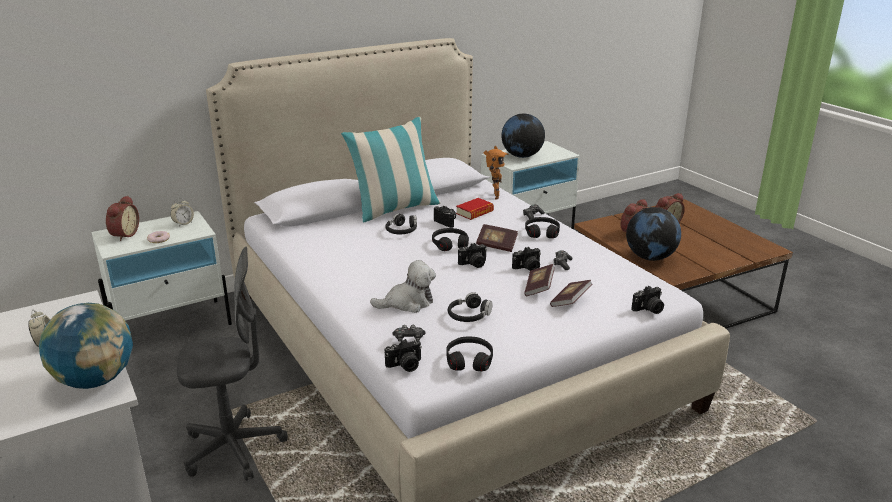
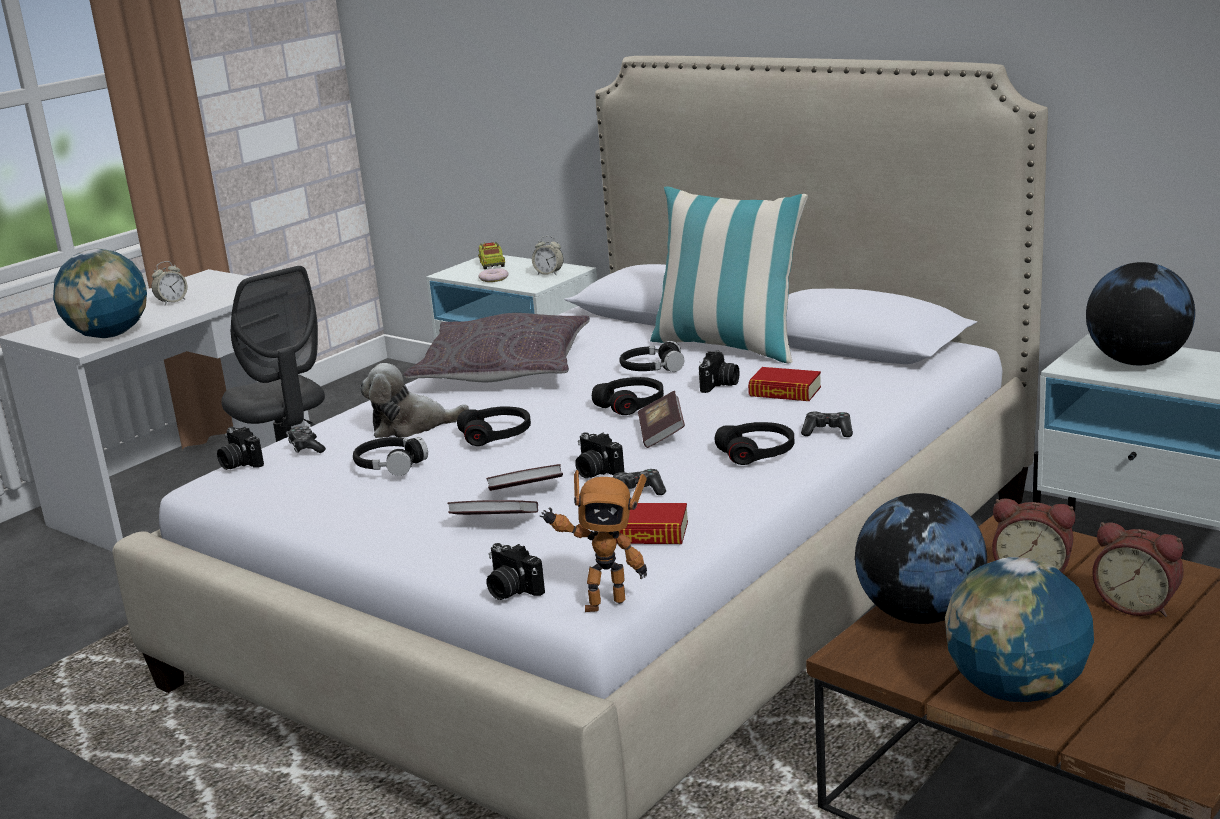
camera: 70 degrees right, 5 degrees down
alarm clock [106,195,139,241] -> toy truck [479,242,505,269]
plush toy [370,260,436,313] -> plush toy turned 120 degrees clockwise [360,363,469,438]
black headphones [446,337,493,371] -> black headphones moved to [457,407,531,446]
camera [458,243,487,268] -> none
toy robot [484,146,509,200] -> toy robot moved to [540,470,647,612]
none -> grey pillow [403,313,590,382]
none -> book [616,503,688,544]
none -> globe [945,557,1094,702]

